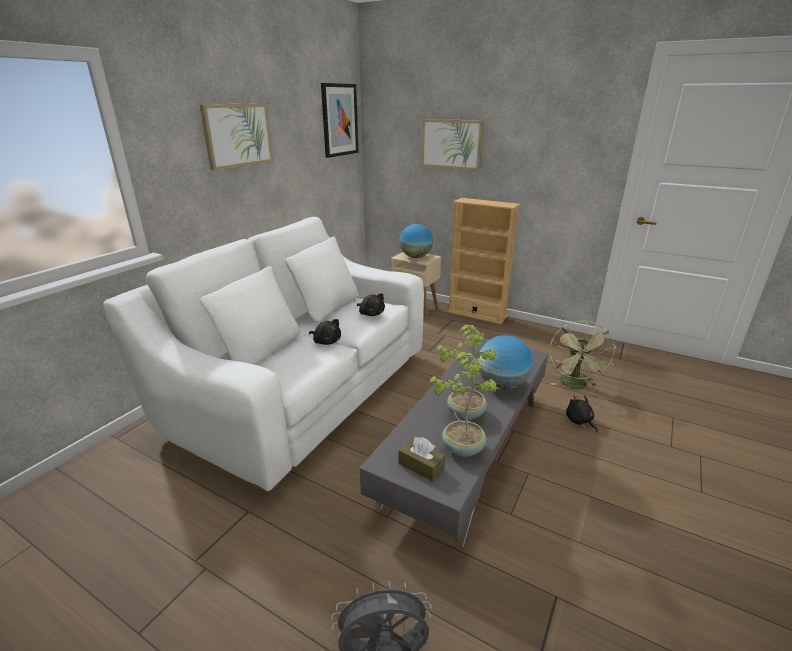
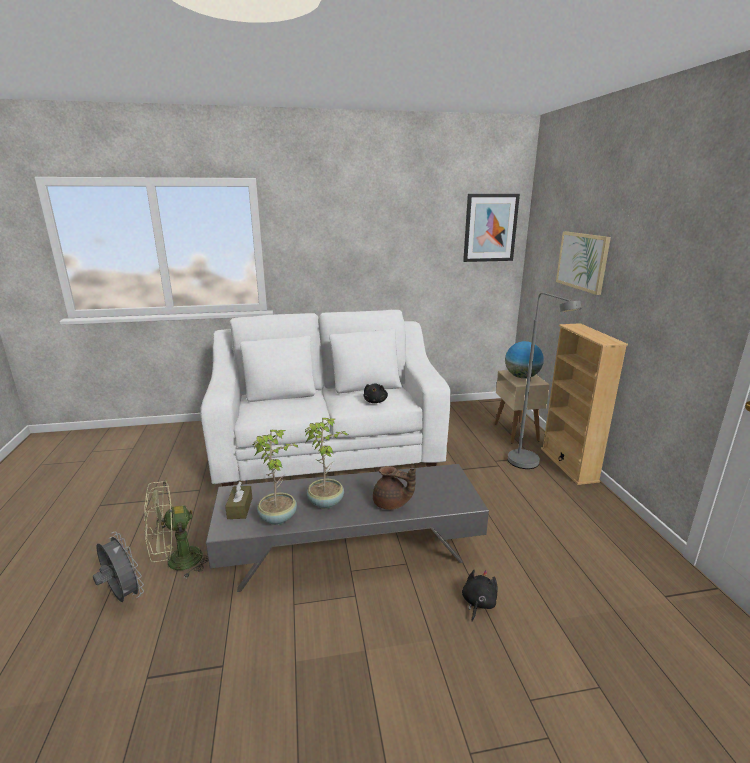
camera: 50 degrees right, 5 degrees down
picture [199,103,273,171] -> none
black plush toy [309,319,341,345] -> none
globe [478,335,533,390] -> brown teapot [373,466,416,510]
green fan [549,321,616,389] -> green fan moved to [144,481,208,578]
none -> grey floor lamp [508,292,582,469]

